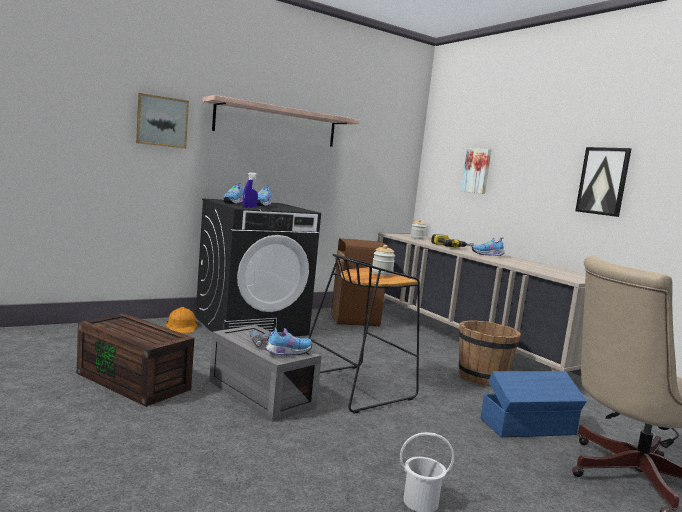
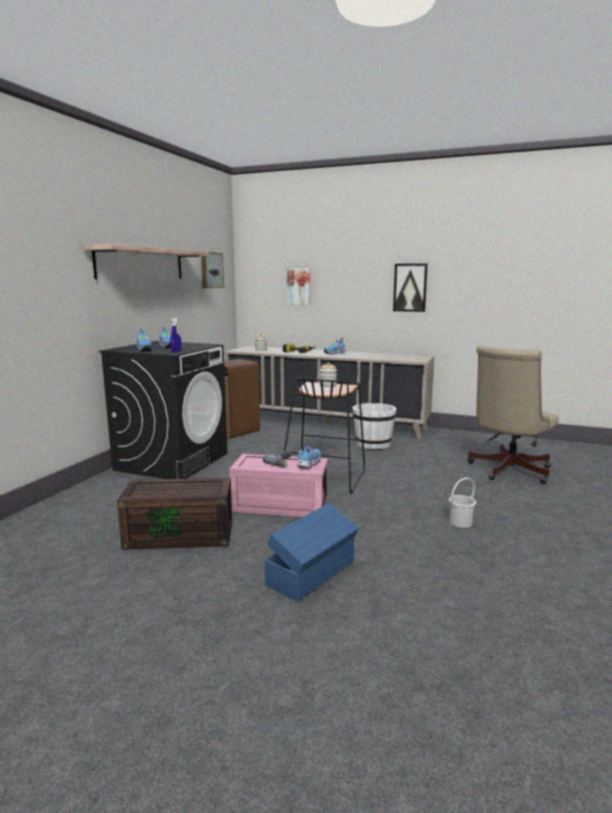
camera: 35 degrees left, 5 degrees up
picture [136,93,189,149] -> picture moved to [201,252,224,288]
orange hard hat [166,307,197,333] -> none
grey storage box [209,325,322,422] -> pink storage box [229,454,328,517]
brown bucket [459,320,520,386] -> white bucket [352,403,397,449]
blue storage box [481,371,587,438] -> blue storage box moved to [265,503,359,601]

